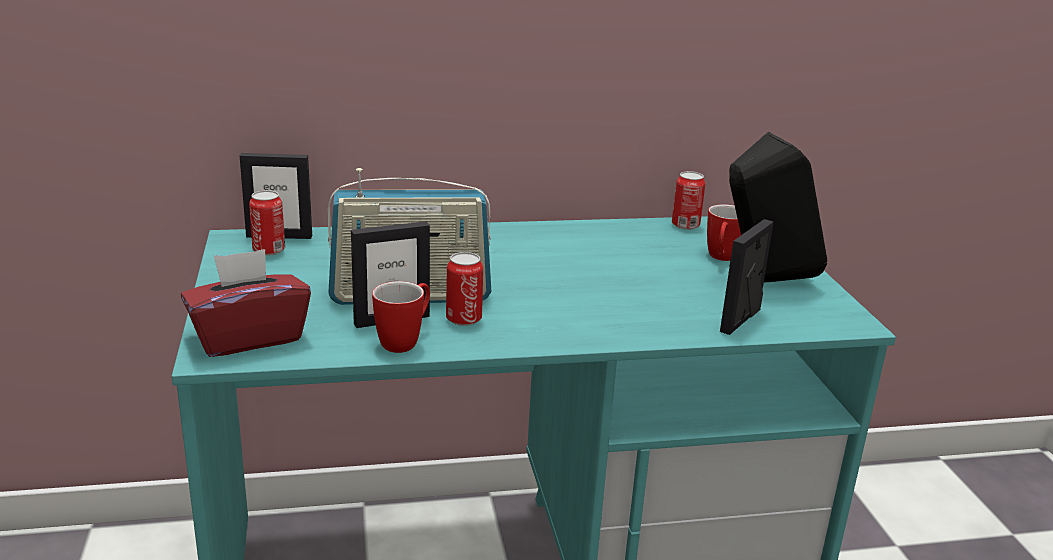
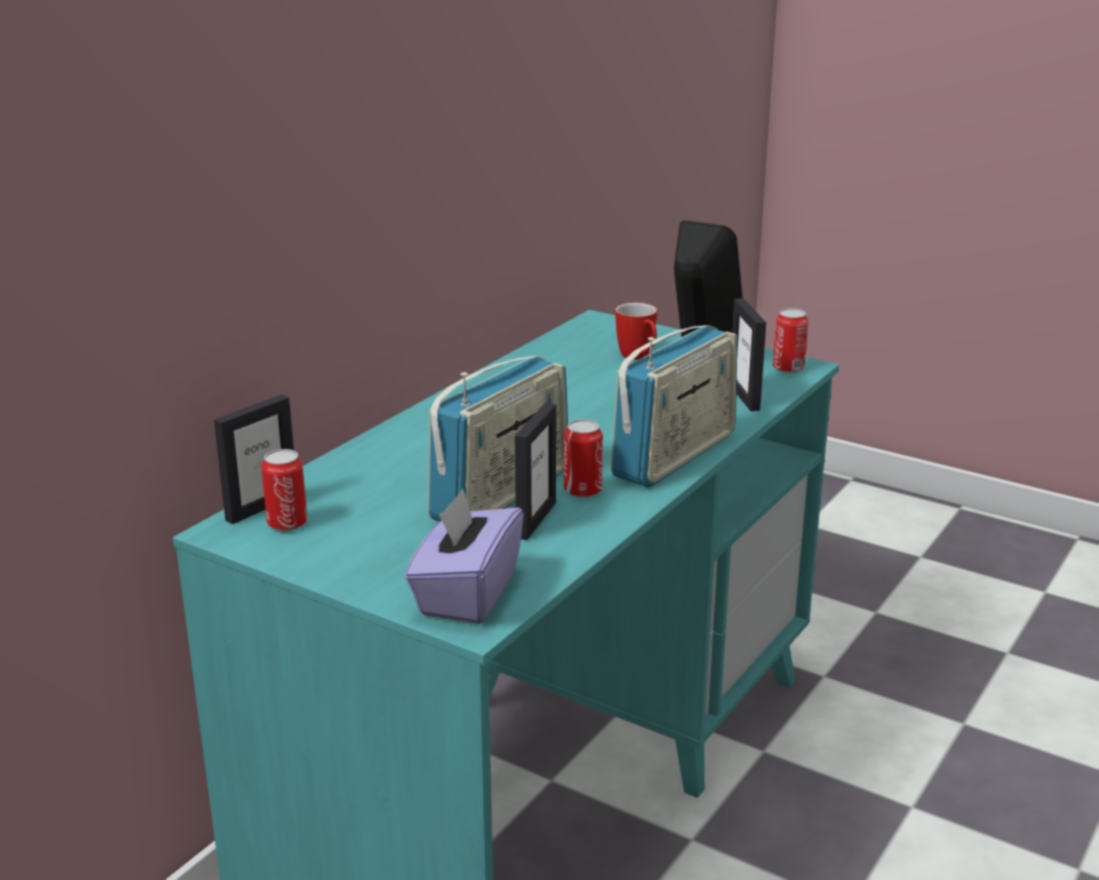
camera: 45 degrees left, 0 degrees up
red tissue box [181,249,311,357] -> purple tissue box [405,489,524,624]
mug [372,281,430,353] -> none
can [672,171,705,230] -> can moved to [773,308,808,373]
none -> radio [610,325,737,487]

